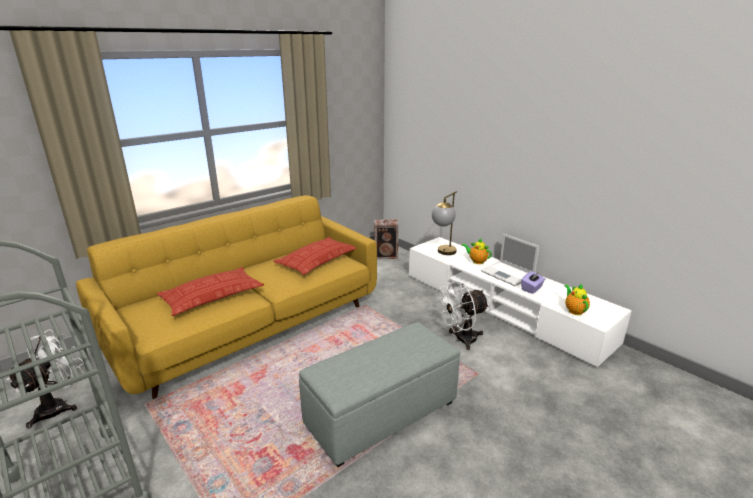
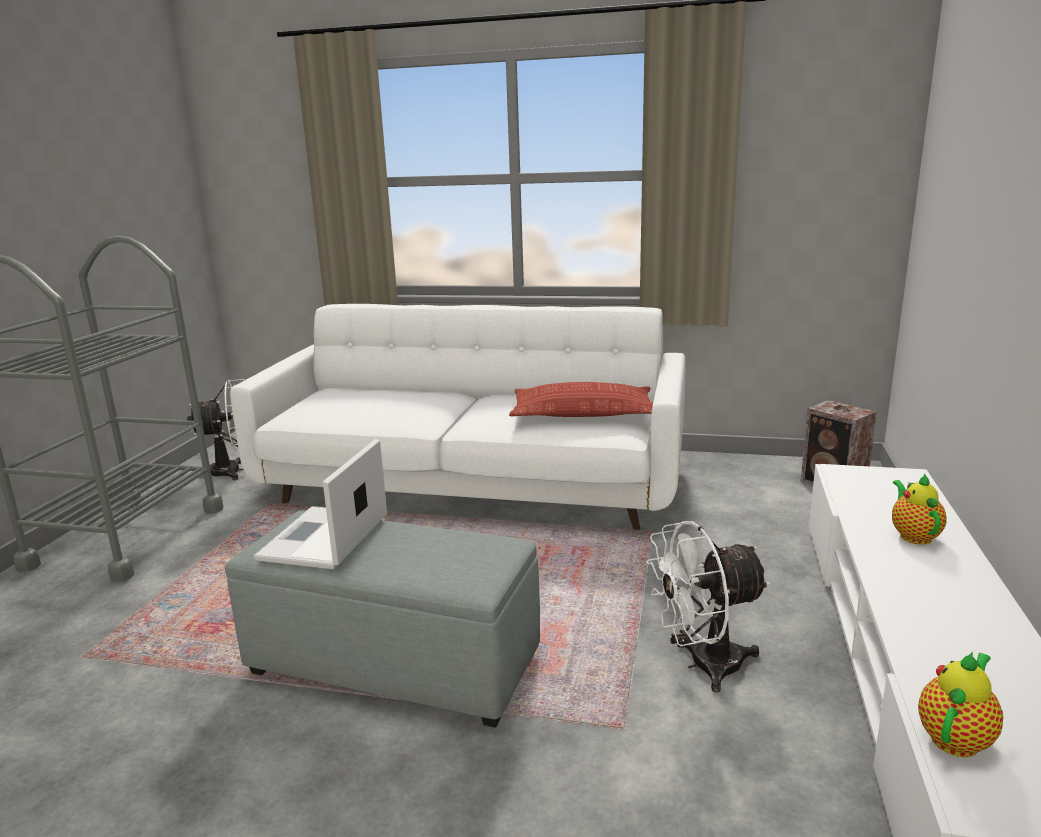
camera: 55 degrees right, 5 degrees down
yellow sofa [76,195,377,399] -> white sofa [230,304,686,530]
pillow [157,267,264,316] -> none
table lamp [432,191,457,255] -> none
white fan [438,281,489,350] -> white fan turned 45 degrees counterclockwise [646,521,770,693]
laptop [481,234,540,286] -> laptop moved to [254,439,387,569]
purple tissue box [521,271,545,294] -> none

